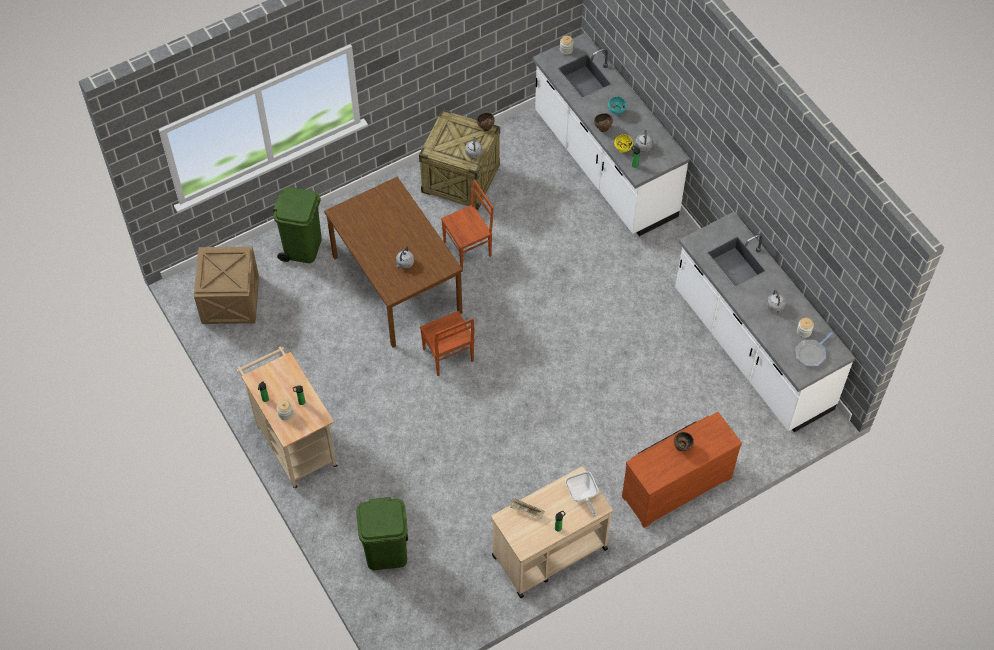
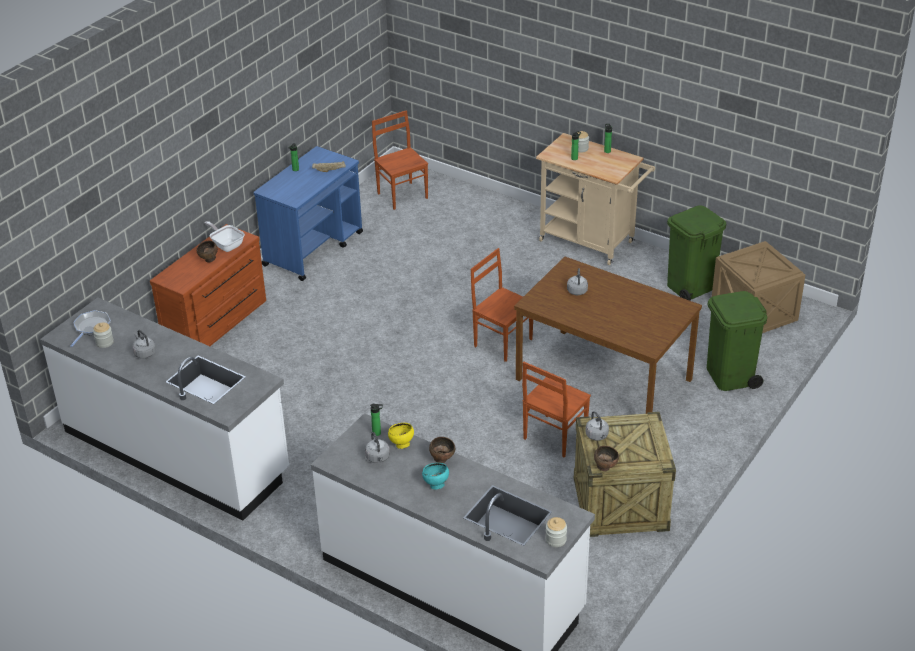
camera: 155 degrees right, 20 degrees down
green trash can [356,497,408,570] -> green trash can moved to [667,205,726,301]
beige cart [491,467,613,598] -> blue cart [254,146,363,281]
frying pan [565,471,598,517] -> frying pan moved to [205,221,245,252]
none -> brown chair [372,110,428,210]

